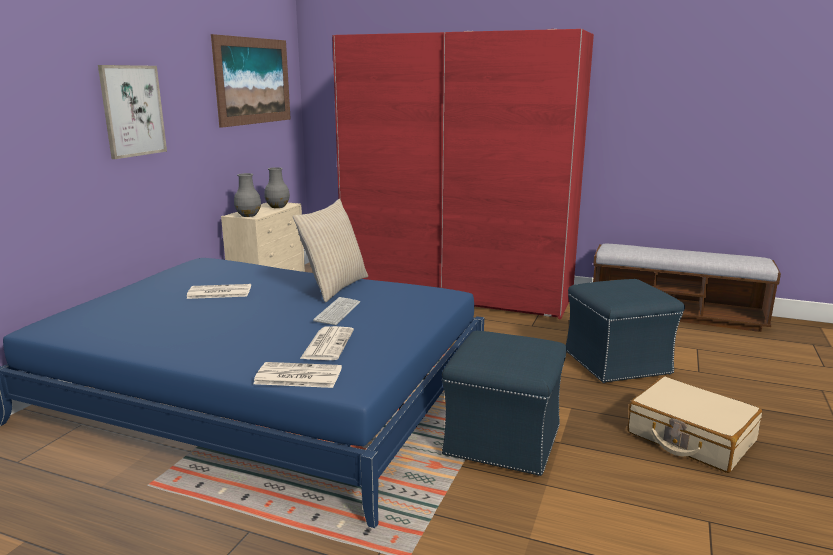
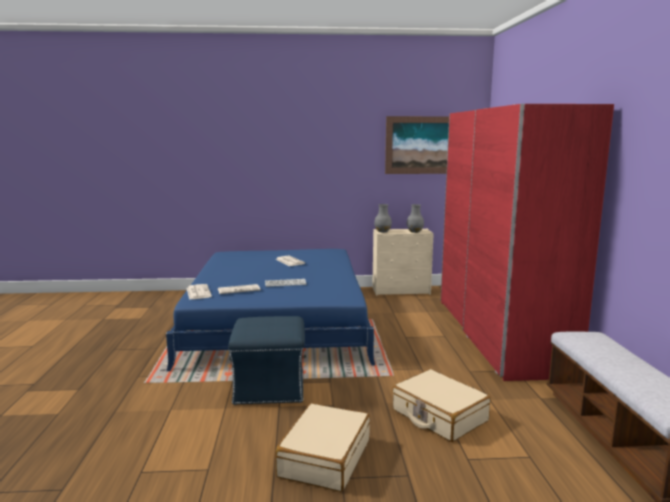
camera: 65 degrees right, 5 degrees down
picture [98,65,167,159] -> none
beige pillow [293,199,368,302] -> none
blue ottoman [566,279,685,383] -> beige suitcase [392,369,491,442]

